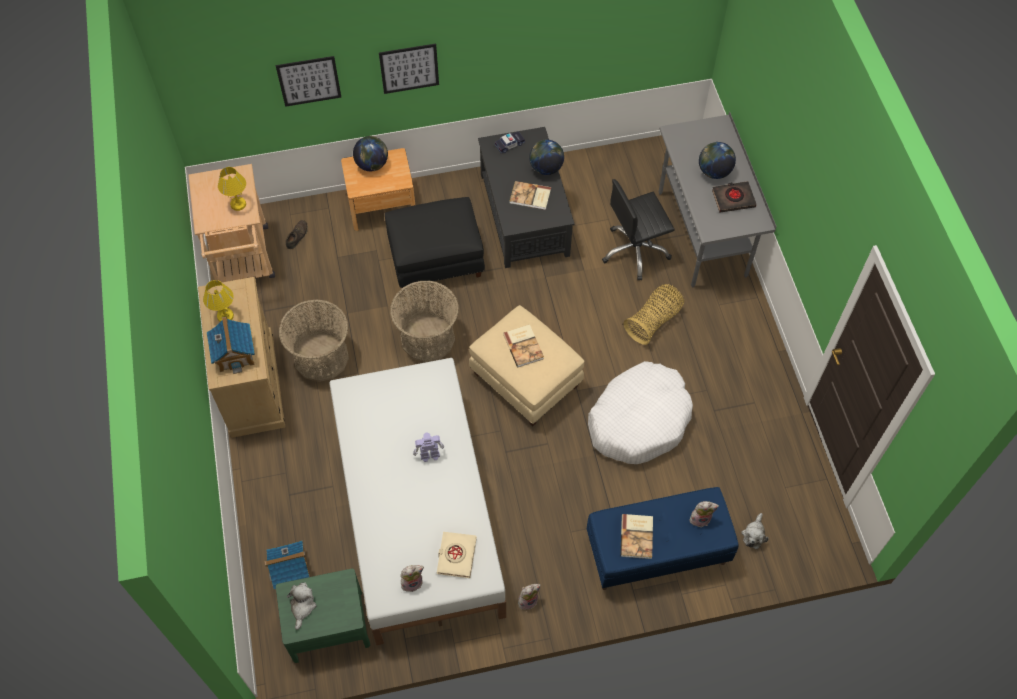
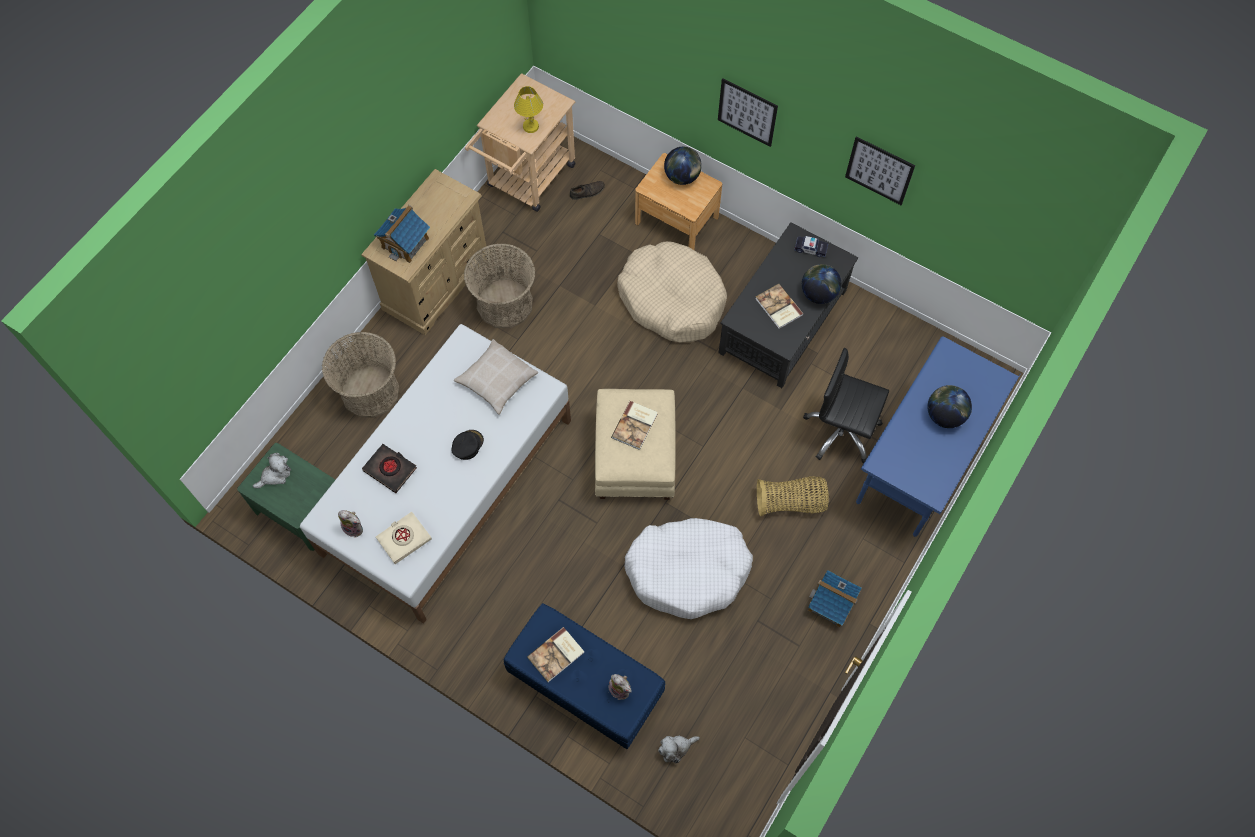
camera: 45 degrees right, 5 degrees up
yellow table lamp [203,280,234,322] -> none
toy house [264,541,310,589] -> toy house moved to [808,570,861,627]
picture [276,56,341,107] -> picture moved to [845,136,915,205]
black ottoman [385,197,485,288] -> beige dog bed [617,242,727,342]
basket [390,280,459,362] -> basket moved to [322,332,400,418]
toy robot [413,432,444,462] -> black cap [451,430,484,460]
plush toy [518,584,541,610] -> none
grey desk [659,111,777,287] -> blue desk [856,336,1020,537]
black book [712,181,756,213] -> black book moved to [362,444,417,493]
none -> beige pillow [454,339,538,415]

